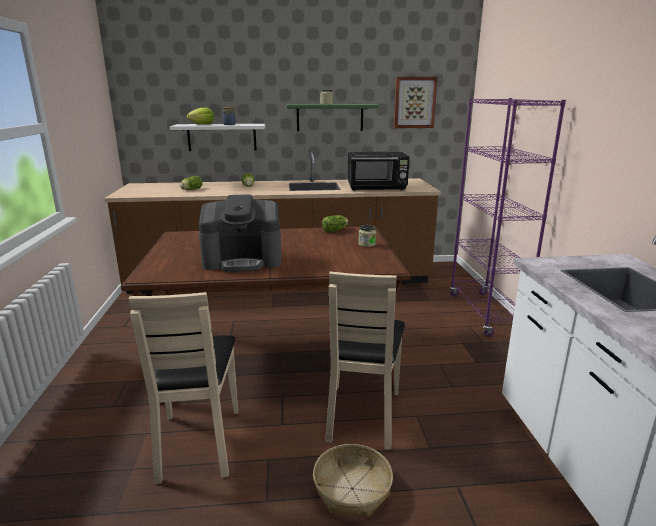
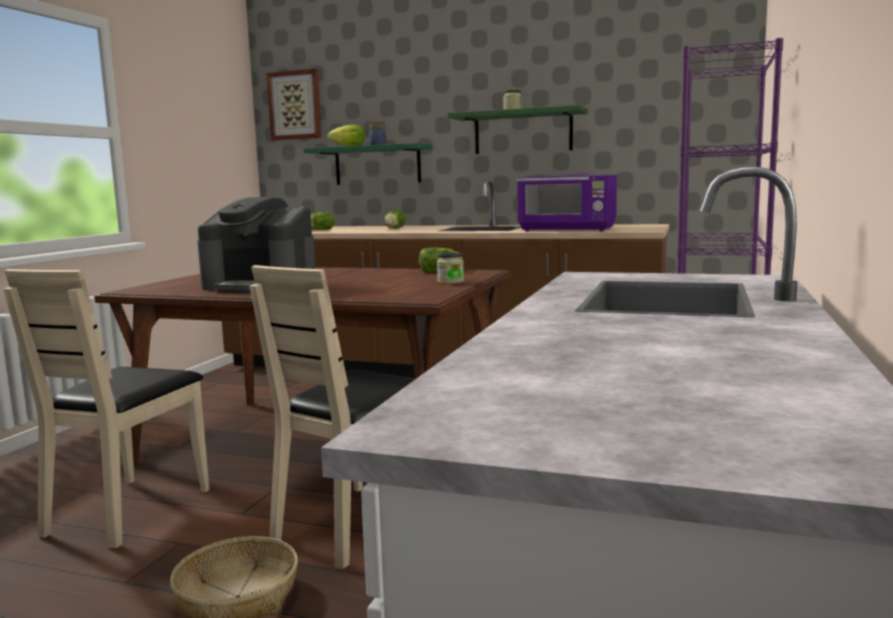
camera: 25 degrees right, 10 degrees down
white shelf [170,124,265,151] -> green shelf [303,143,433,185]
black microwave [348,152,409,191] -> purple microwave [517,174,617,231]
picture [394,77,438,128] -> picture moved to [266,69,322,140]

